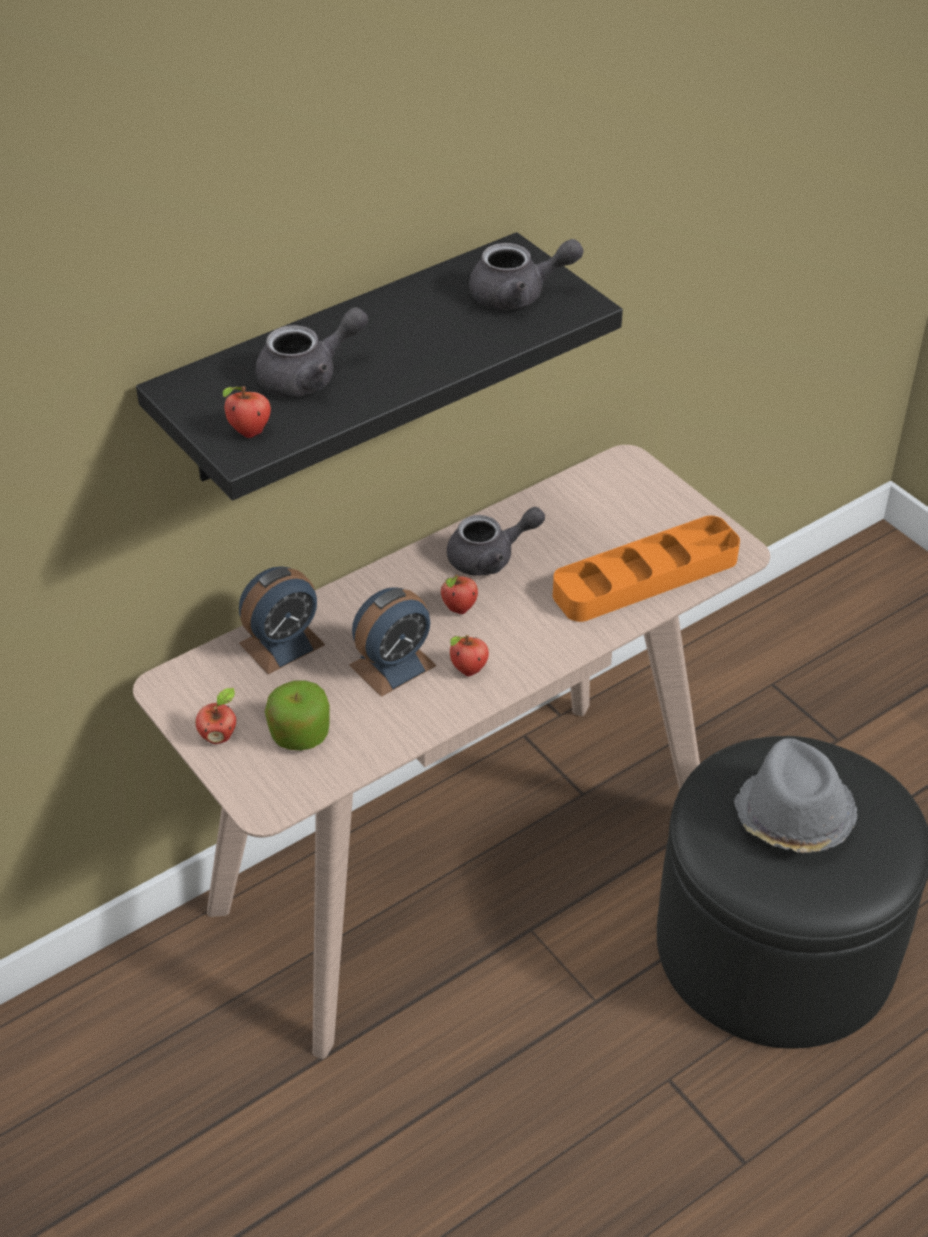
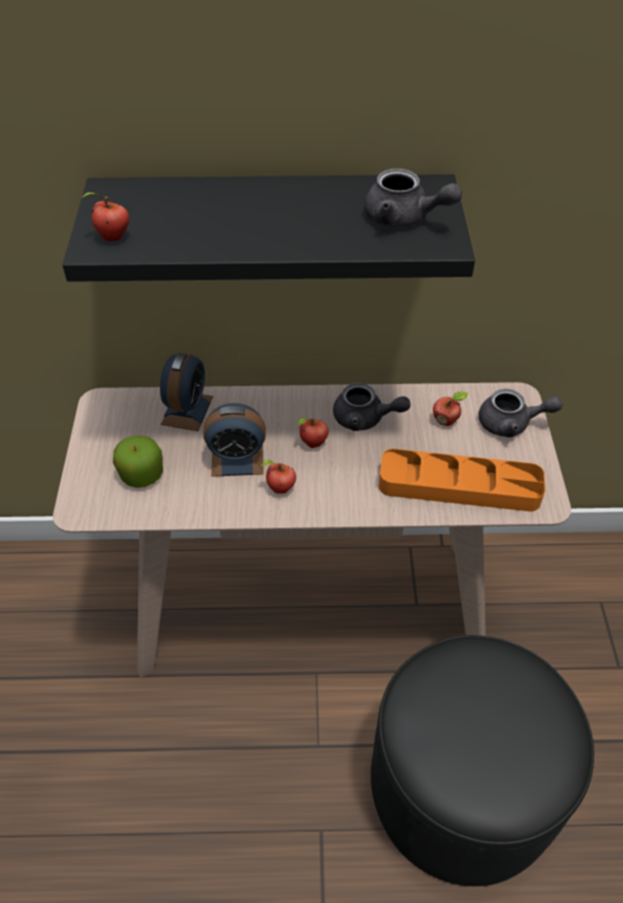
camera: 35 degrees right, 5 degrees up
apple [195,688,236,744] -> apple moved to [433,391,468,426]
alarm clock [239,567,325,674] -> alarm clock turned 75 degrees counterclockwise [160,353,213,431]
grey teapot [255,307,368,397] -> grey teapot moved to [479,389,563,437]
grey hat [734,738,857,853] -> none

